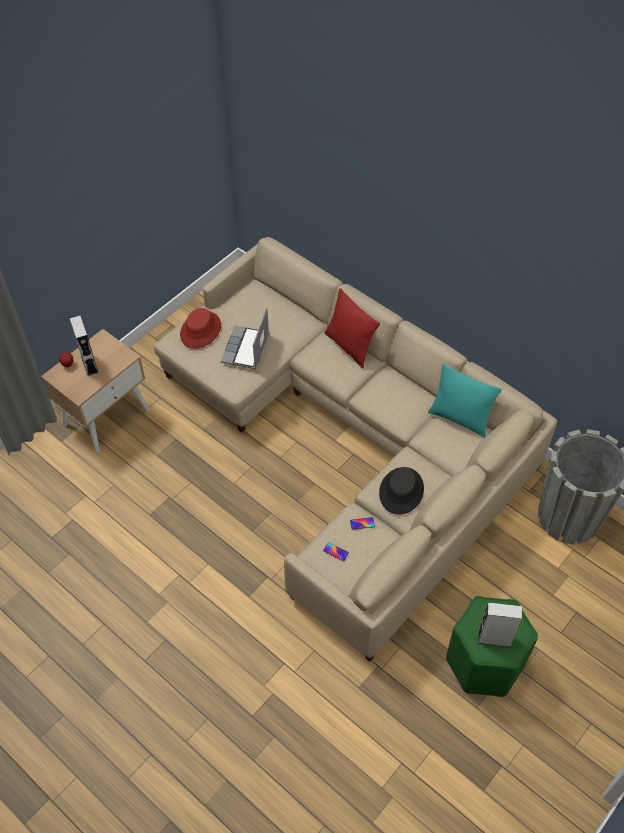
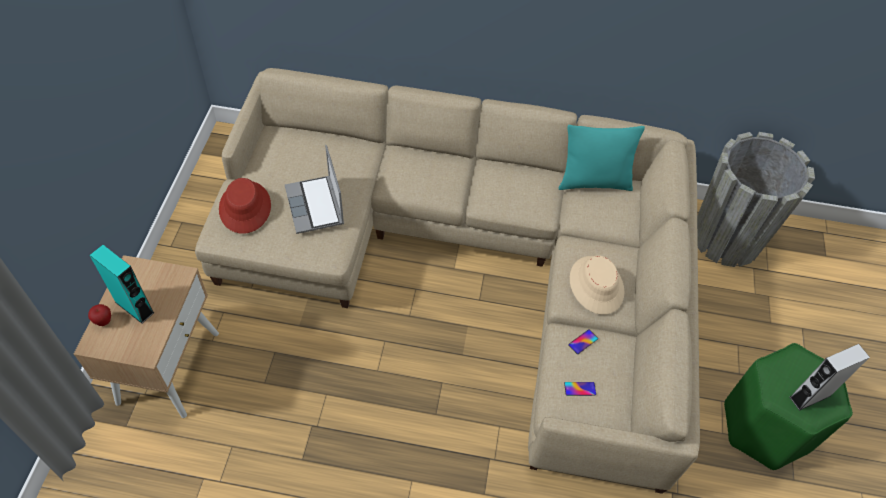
camera: 35 degrees left, 0 degrees up
grey speaker [69,315,99,376] -> turquoise speaker [90,245,154,324]
red pillow [324,288,380,368] -> none
black hat [379,467,424,515] -> beige hat [570,256,624,315]

